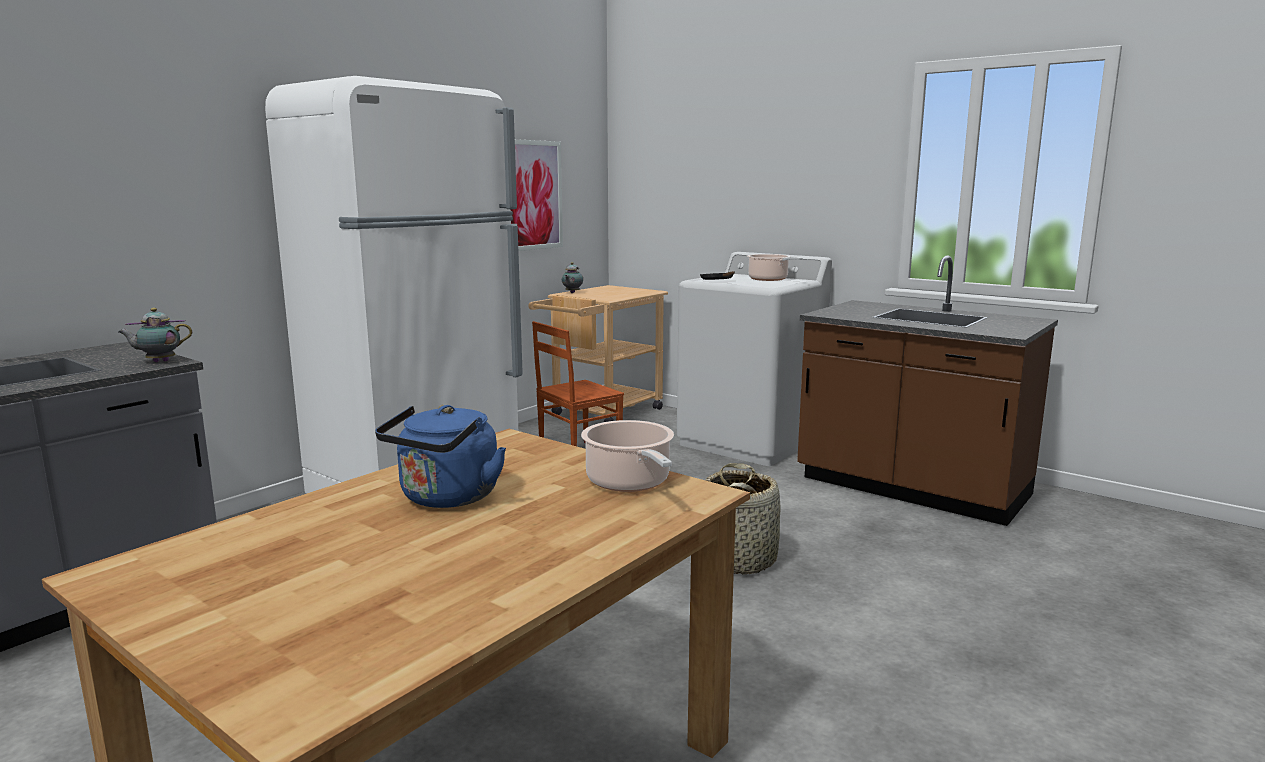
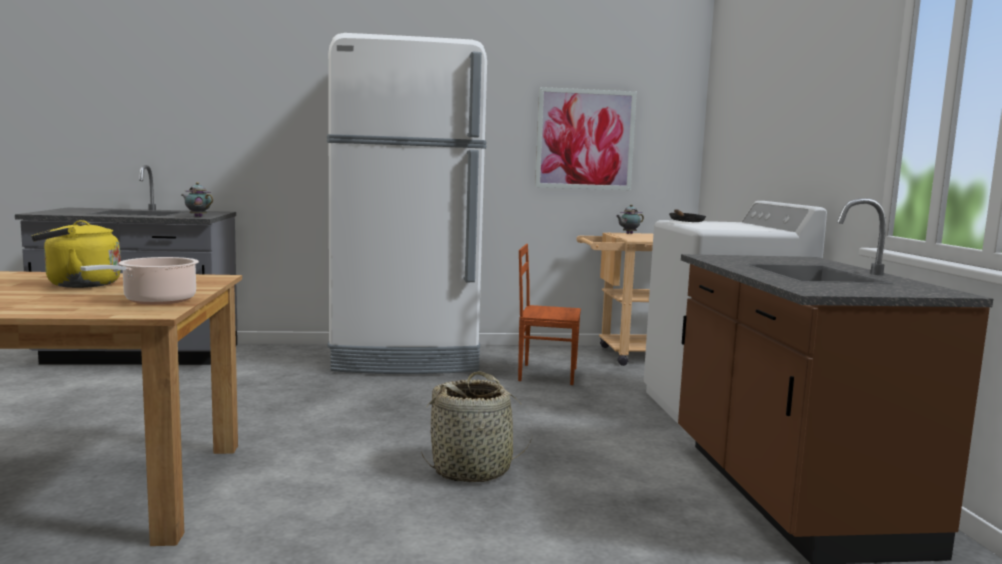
camera: 45 degrees right, 5 degrees down
blue kettle [375,405,506,508] -> yellow kettle [31,220,121,288]
cooking pot [747,254,803,281] -> none

